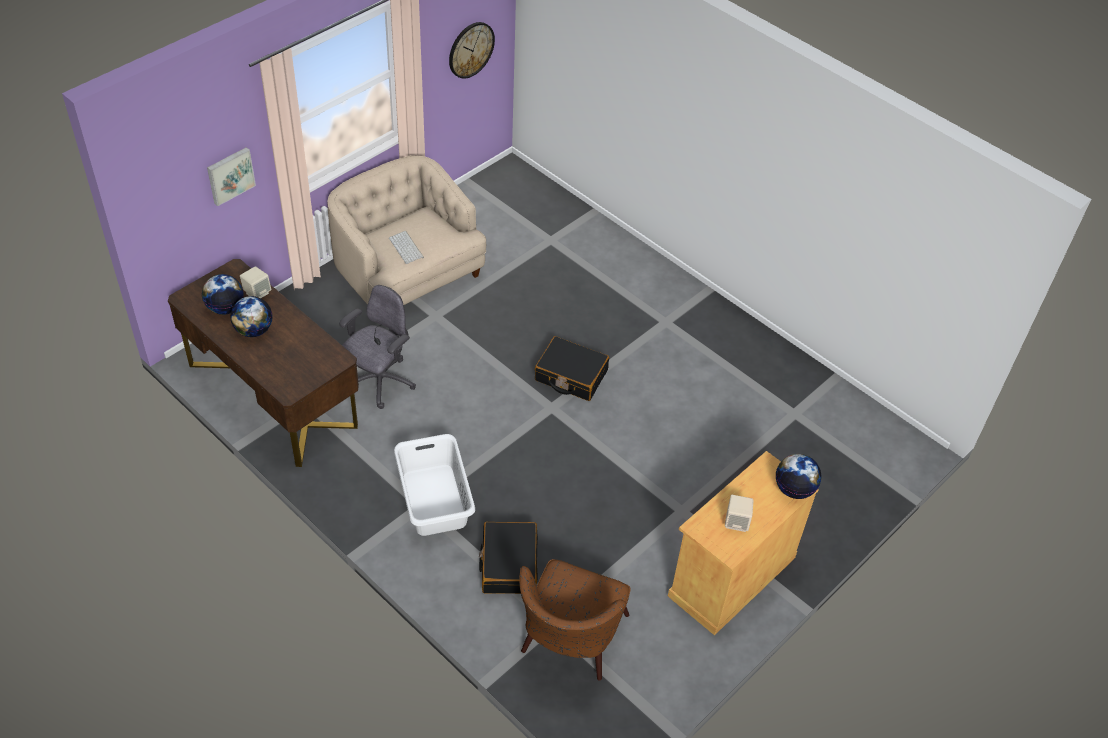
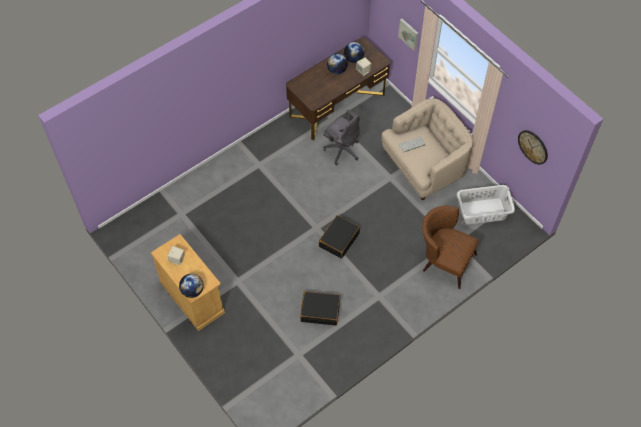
camera: 100 degrees right, 10 degrees up
white laundry basket [394,434,475,536] -> white laundry basket moved to [457,185,515,225]
black suitcase [479,522,538,594] -> black suitcase moved to [300,291,340,325]
brown armchair [519,559,631,681] -> brown armchair moved to [422,206,479,289]

